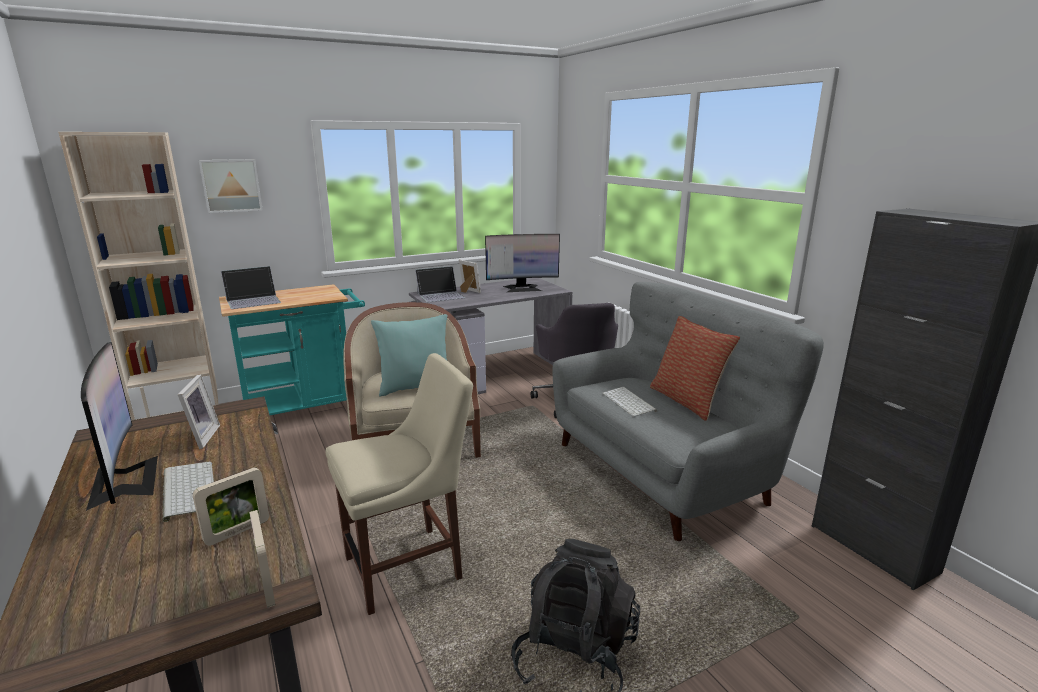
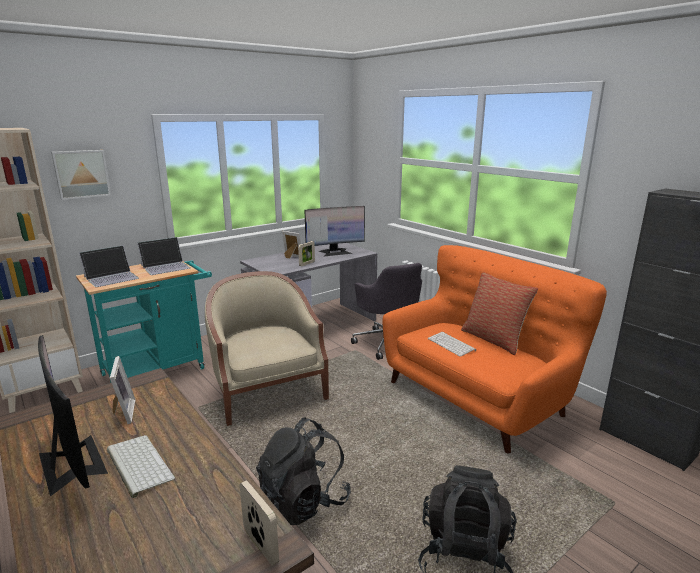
camera: 10 degrees left, 0 degrees up
picture frame [192,467,269,546] -> picture frame moved to [298,241,315,266]
beige chair [326,353,473,615] -> black backpack [256,417,351,525]
turquoise pillow [371,314,447,397] -> none
laptop [415,266,465,302] -> laptop moved to [138,237,190,275]
grey sofa [553,282,824,541] -> orange sofa [383,245,607,453]

